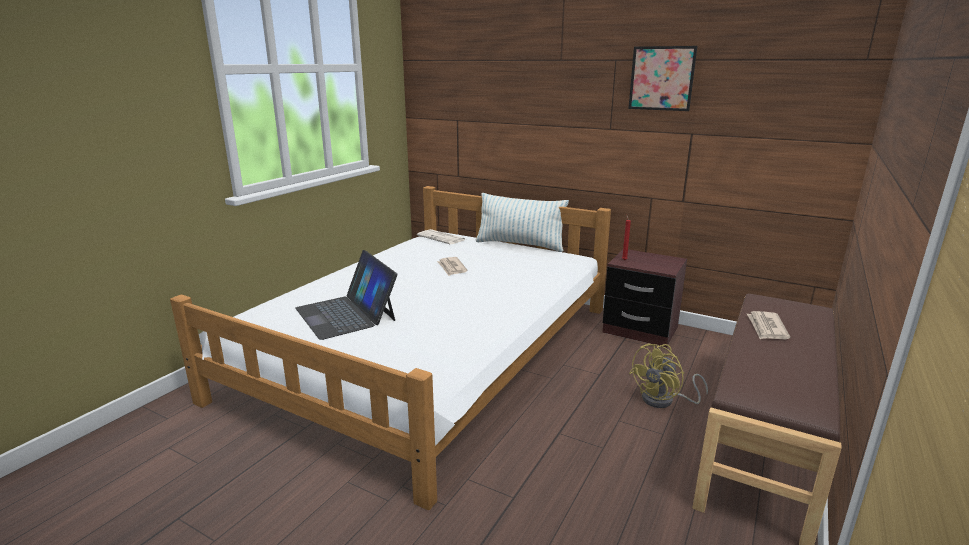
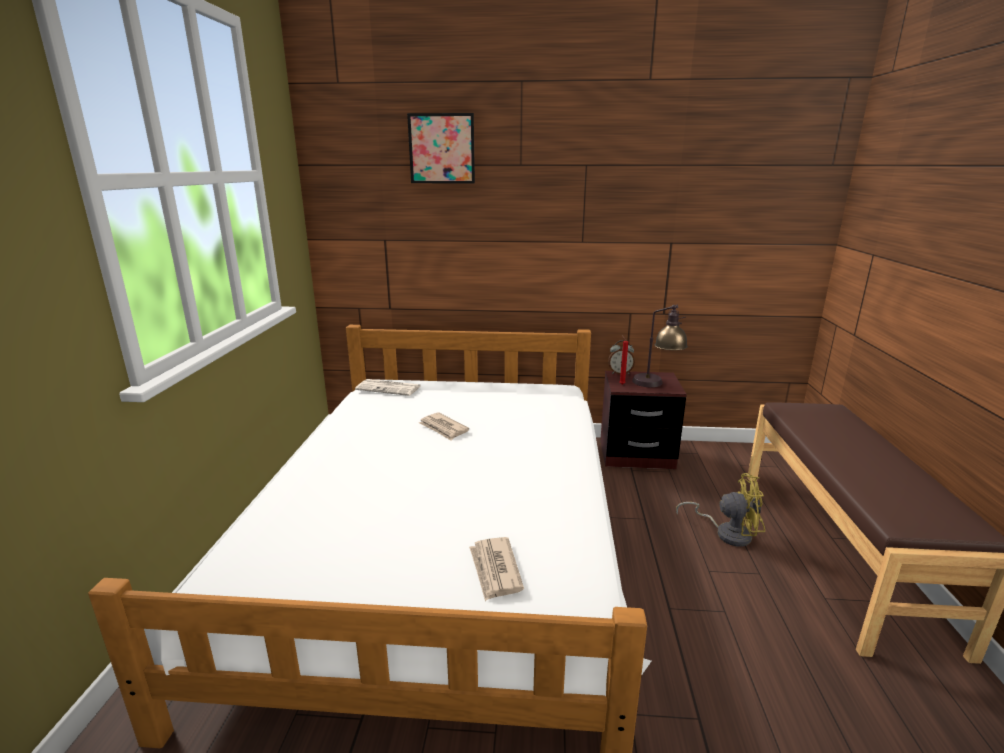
camera: 25 degrees left, 0 degrees up
laptop [295,250,397,340] -> none
pillow [476,193,569,252] -> none
picture [628,46,697,111] -> picture moved to [407,113,475,183]
yellow fan [629,343,708,408] -> yellow fan turned 105 degrees counterclockwise [676,473,765,547]
newspaper [747,311,790,339] -> newspaper moved to [469,537,524,601]
none -> alarm clock [608,340,635,375]
none -> table lamp [632,305,688,387]

